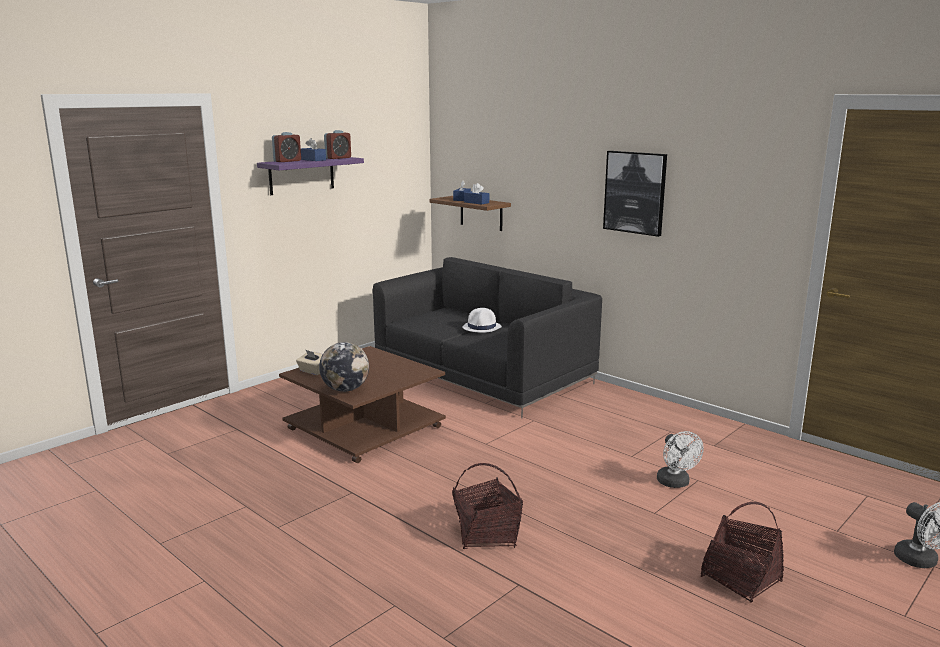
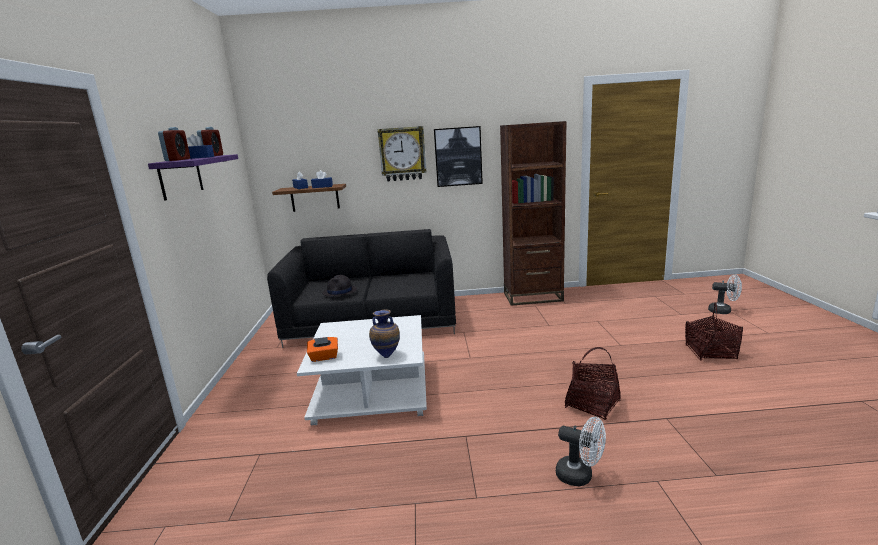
camera: 45 degrees left, 0 degrees up
brown coffee table [279,346,446,463] -> white coffee table [297,315,427,426]
beige tissue box [296,350,323,375] -> orange tissue box [307,337,338,362]
globe [319,342,369,392] -> vase [369,310,400,358]
white hat [462,308,502,333] -> none
white fan [657,431,704,488] -> white fan moved to [556,417,606,486]
none -> black hat [322,275,357,297]
none -> wall clock [378,126,426,181]
none -> brown bookcase [500,121,566,306]

